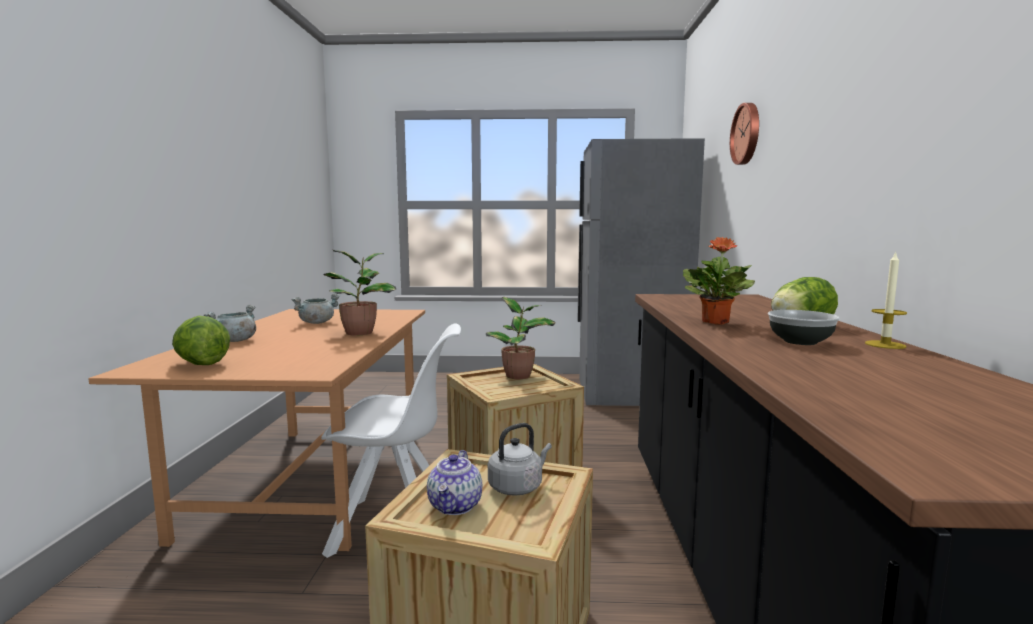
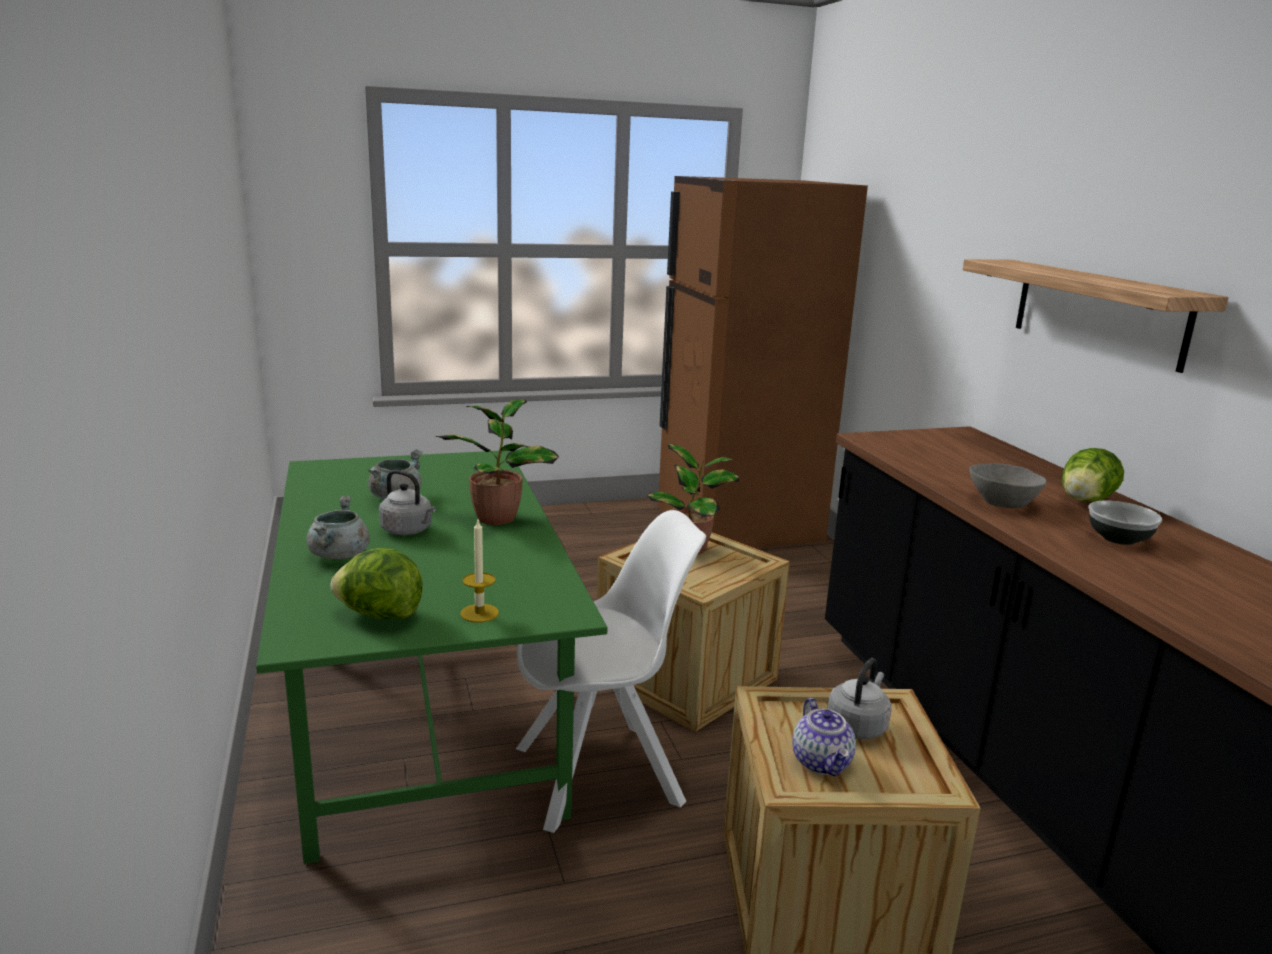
camera: 20 degrees left, 10 degrees up
brown dining table [88,309,425,551] -> green dining table [256,450,608,864]
grey fridge [578,138,705,406] -> brown fridge [658,176,868,548]
potted plant [683,237,755,325] -> grey bowl [969,463,1047,508]
wall clock [730,103,759,165] -> none
candle [865,252,907,349] -> candle moved to [460,520,499,623]
none -> grey kettle [379,470,436,535]
none -> shelf [963,259,1228,373]

